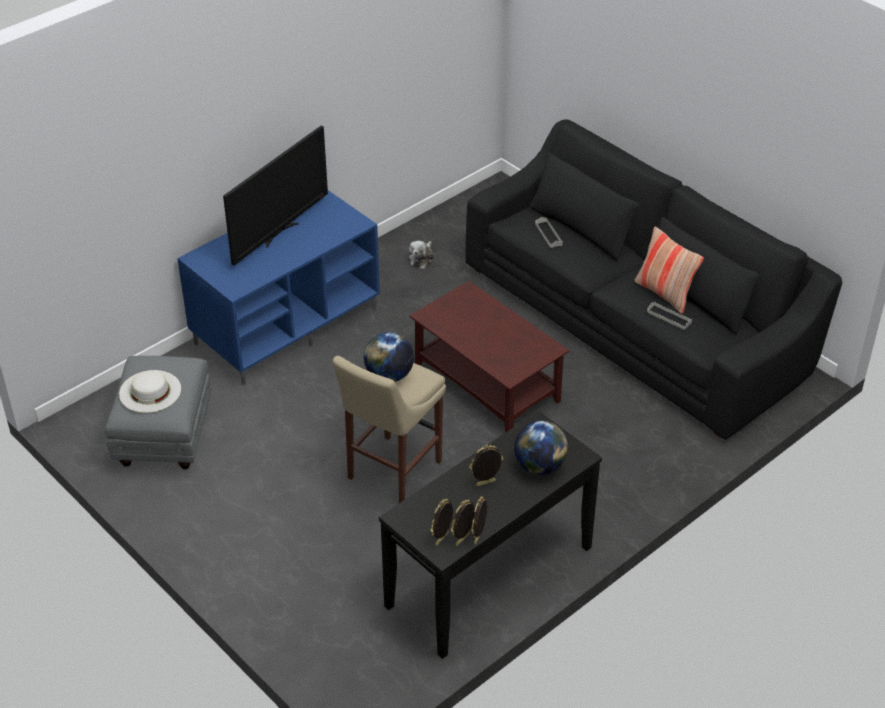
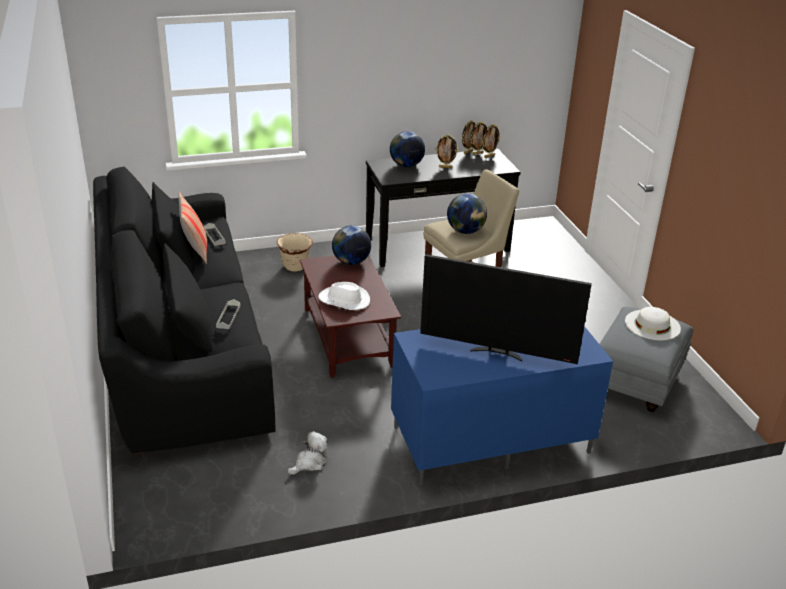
camera: 155 degrees left, 10 degrees down
television [223,125,328,266] -> television turned 135 degrees counterclockwise [420,254,592,364]
none -> beige planter [277,233,313,272]
none -> white hat [318,282,370,310]
none -> globe [332,225,371,265]

